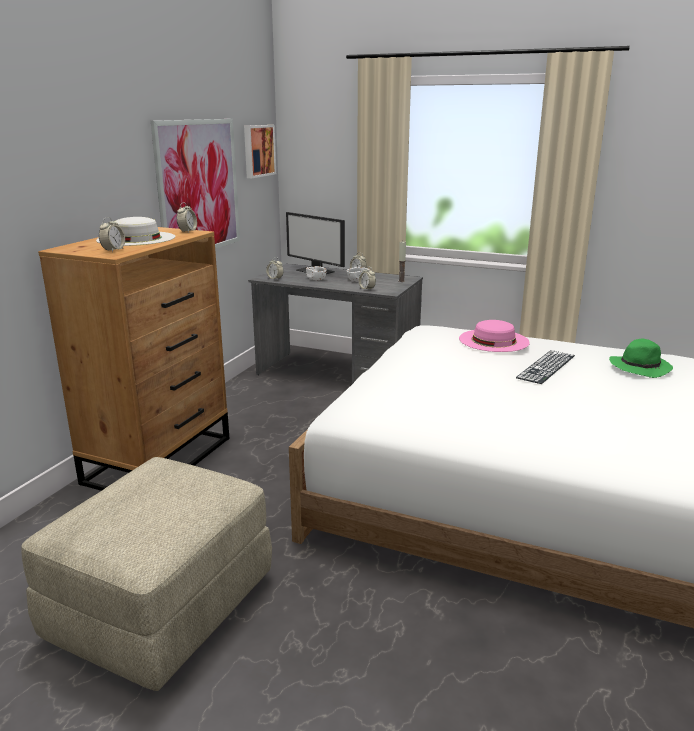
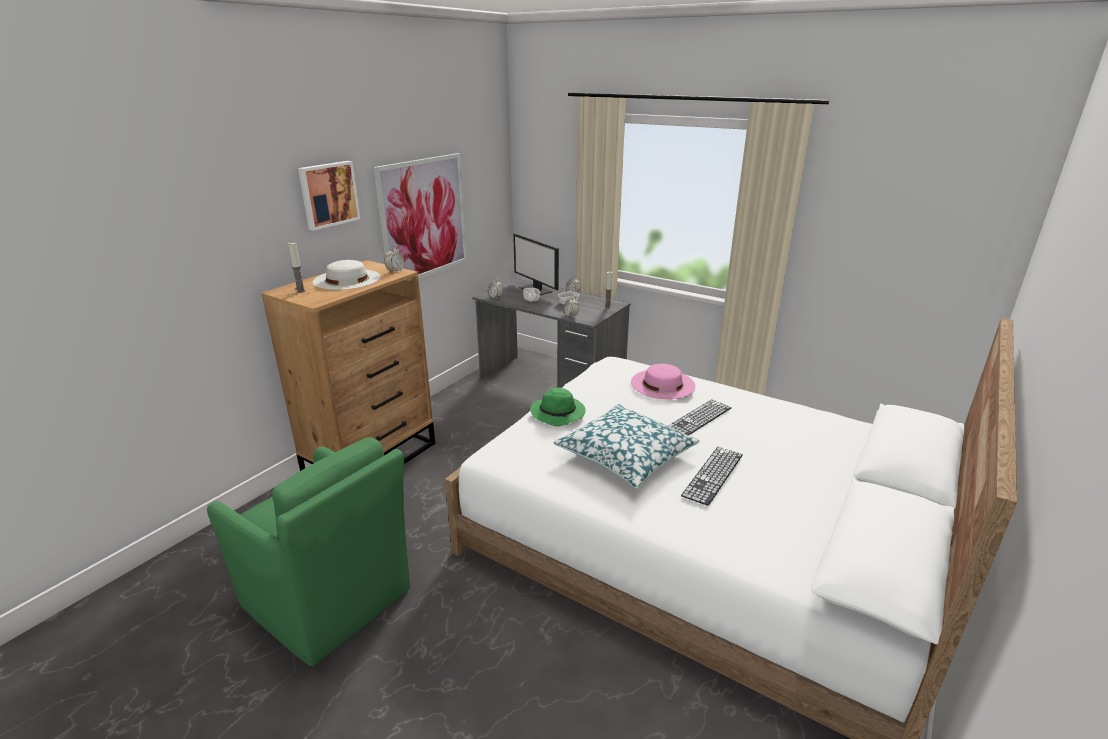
camera: 10 degrees right, 5 degrees up
beige ottoman [21,457,272,691] -> green armchair [207,437,410,667]
alarm clock [99,217,125,252] -> none
picture [244,125,276,178] -> picture moved to [298,161,361,231]
green hat [609,339,673,378] -> green hat moved to [530,388,586,426]
none -> candle [287,242,305,293]
none -> pillow [554,404,699,489]
none -> keyboard [681,447,743,506]

